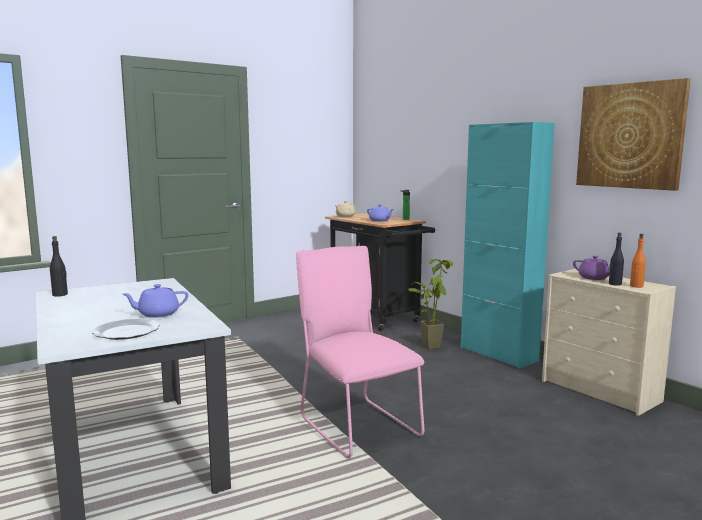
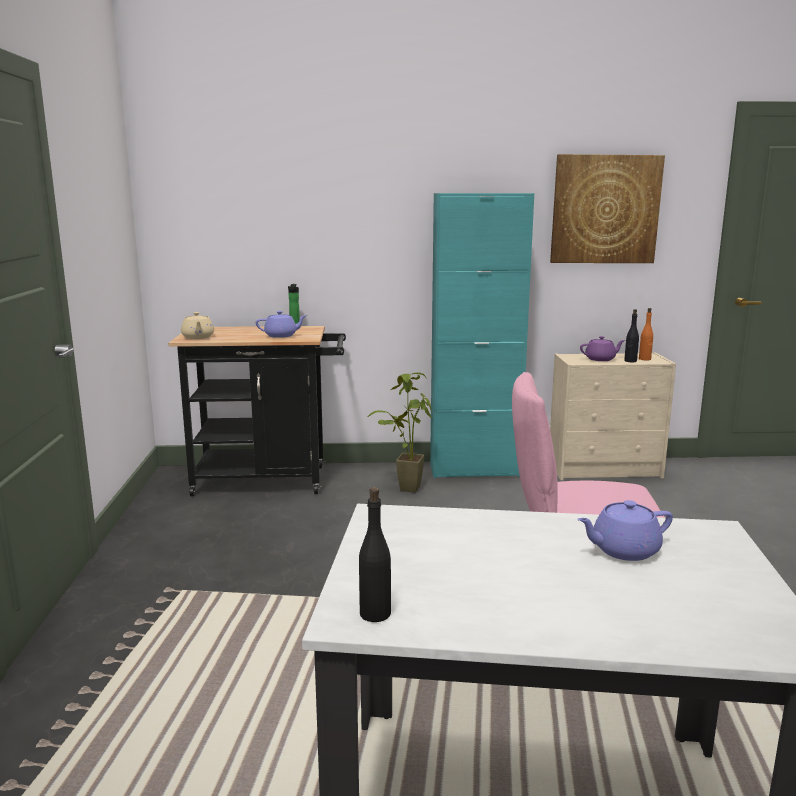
camera: 55 degrees left, 5 degrees up
plate [92,319,160,340] -> none
purple teapot [122,284,188,318] -> purple teapot turned 60 degrees clockwise [578,500,673,561]

